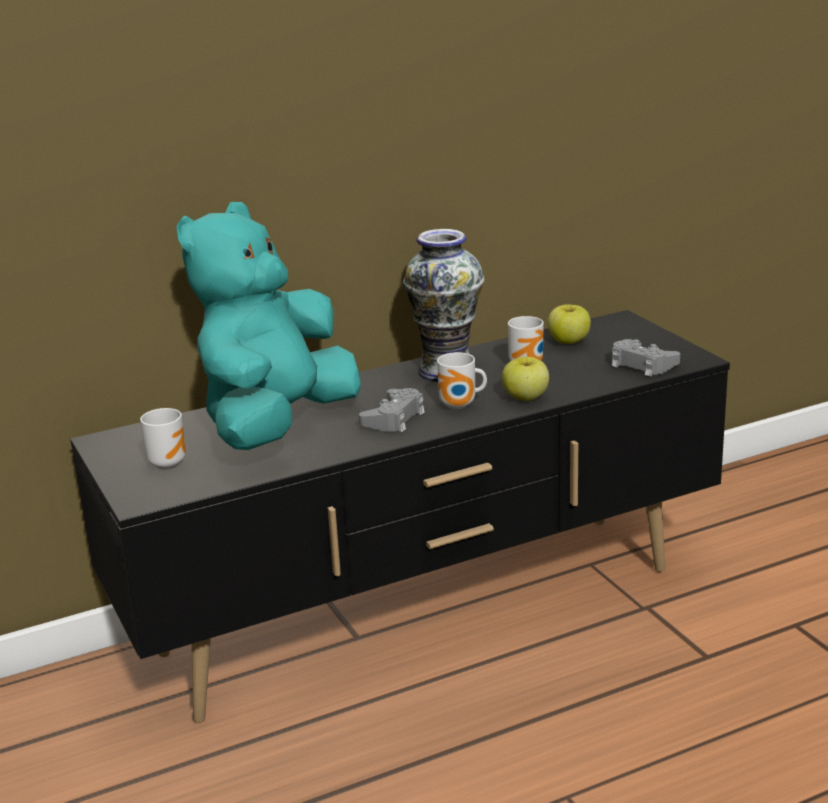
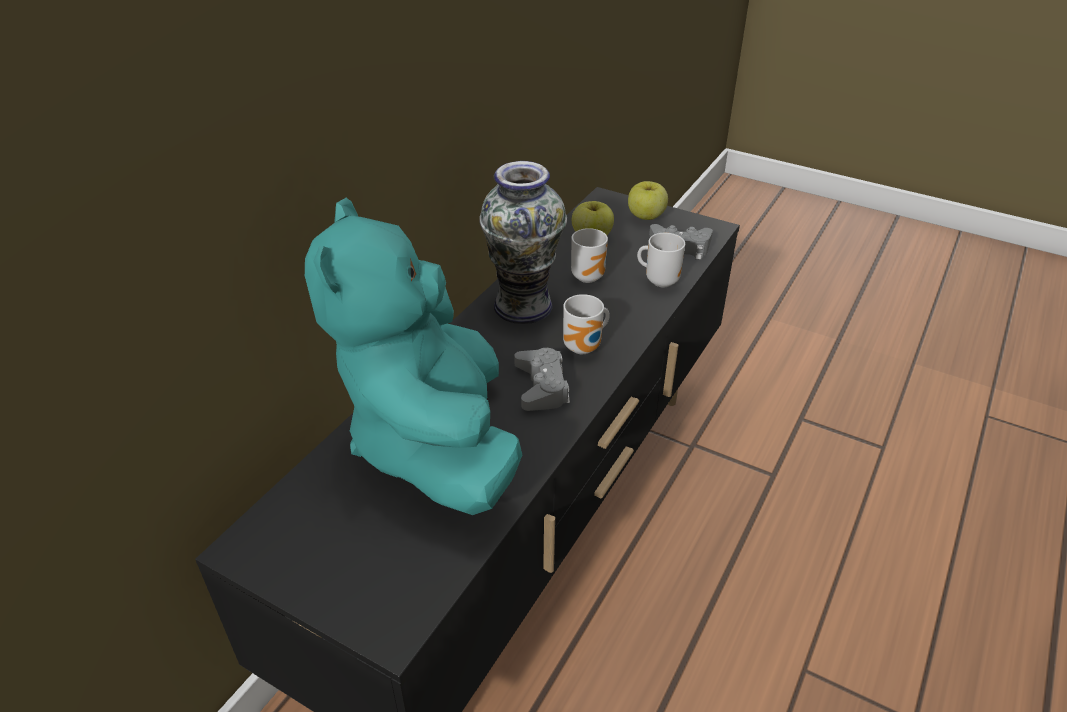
camera: 35 degrees left, 15 degrees up
mug [140,408,186,470] -> mug moved to [637,233,685,287]
apple [502,357,549,401] -> apple moved to [628,181,668,220]

